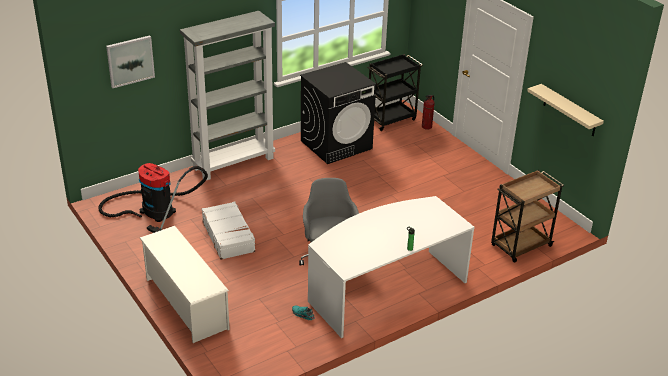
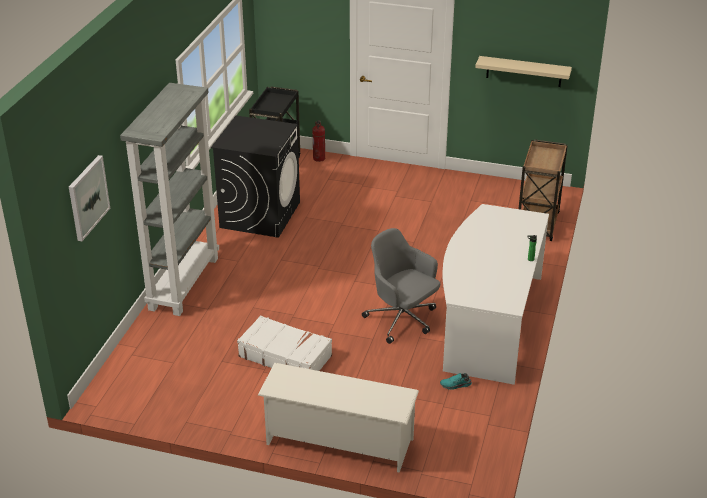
camera: 40 degrees left, 0 degrees up
vacuum cleaner [98,163,208,233] -> none

